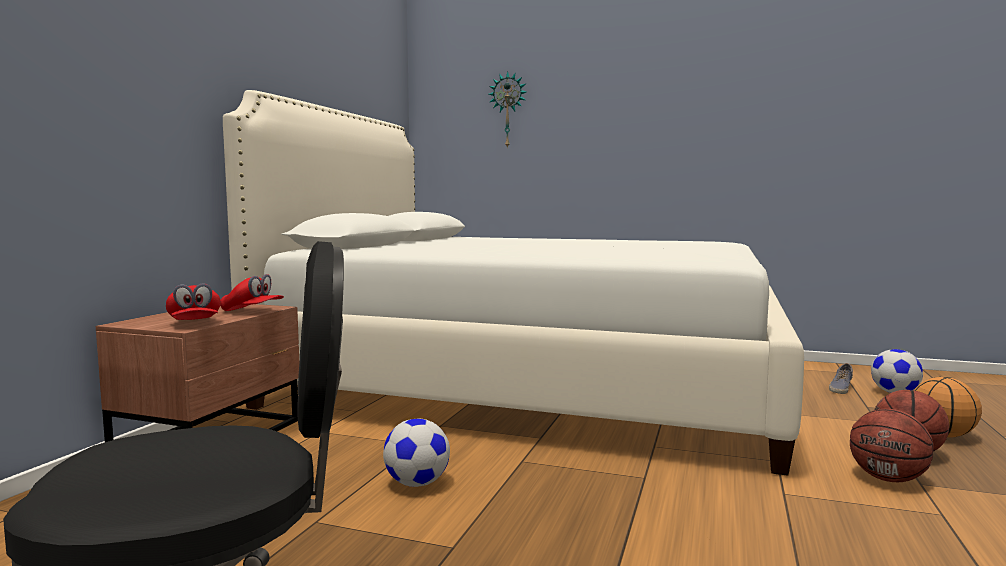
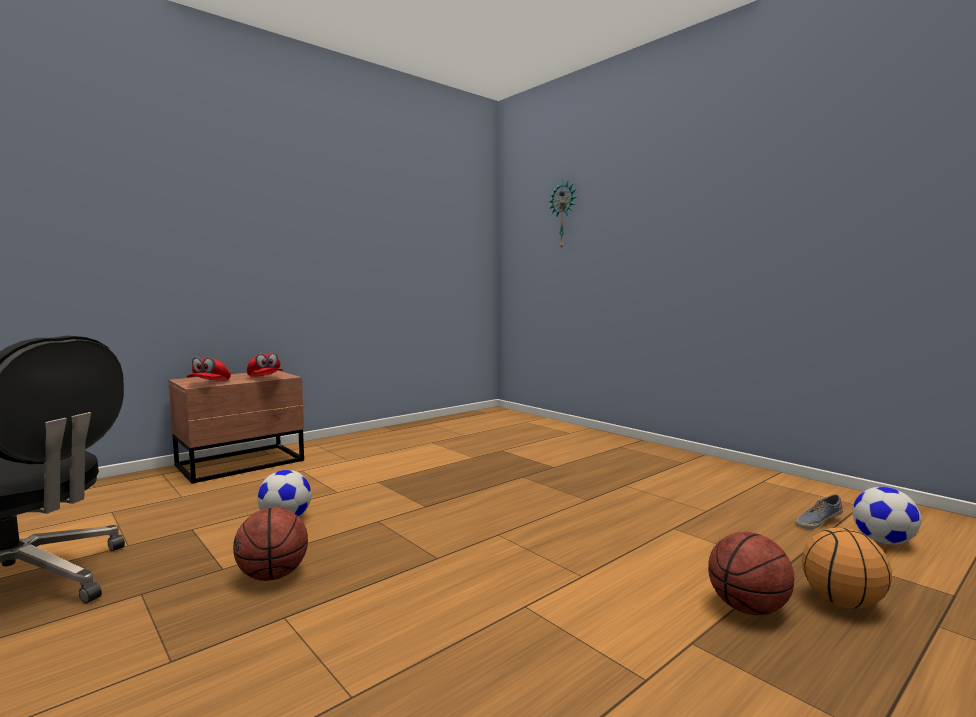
camera: 30 degrees right, 0 degrees up
white bed [223,90,804,476] -> none
basketball [850,409,934,482] -> basketball moved to [233,507,308,581]

